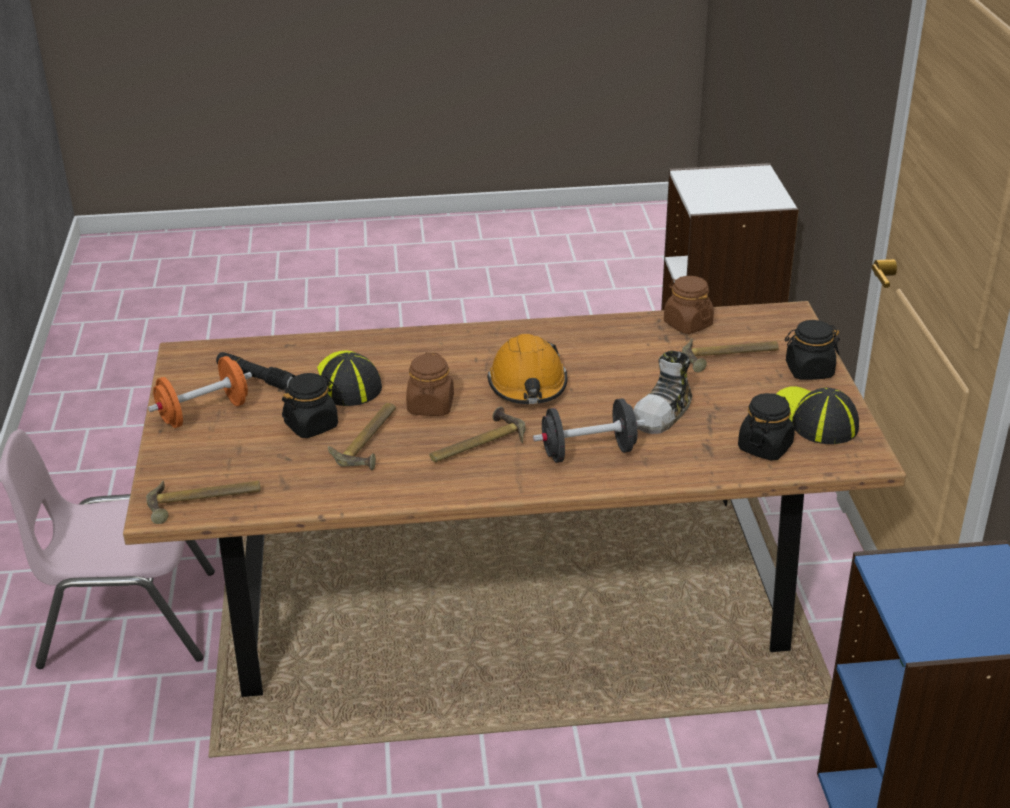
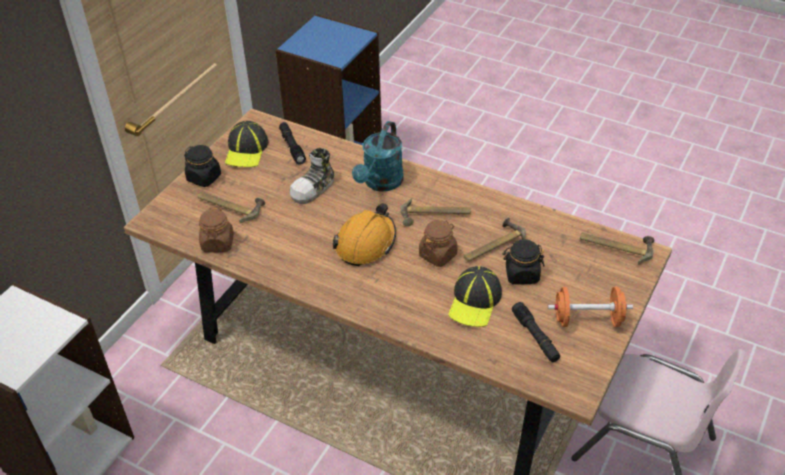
camera: 145 degrees left, 10 degrees up
black dumbbell [533,398,645,463] -> turquoise watering can [352,121,404,191]
shoe [633,351,692,434] -> shoe turned 150 degrees clockwise [290,148,335,204]
black jar [738,393,795,461] -> black flashlight [279,122,306,165]

